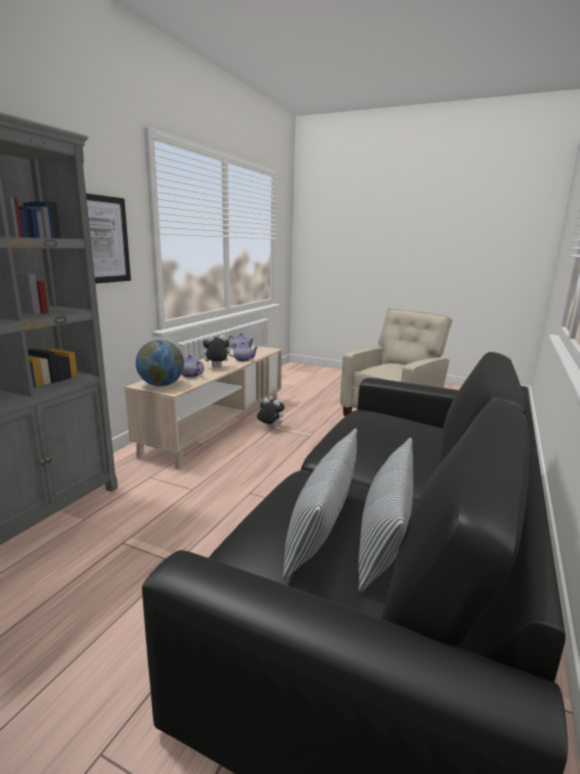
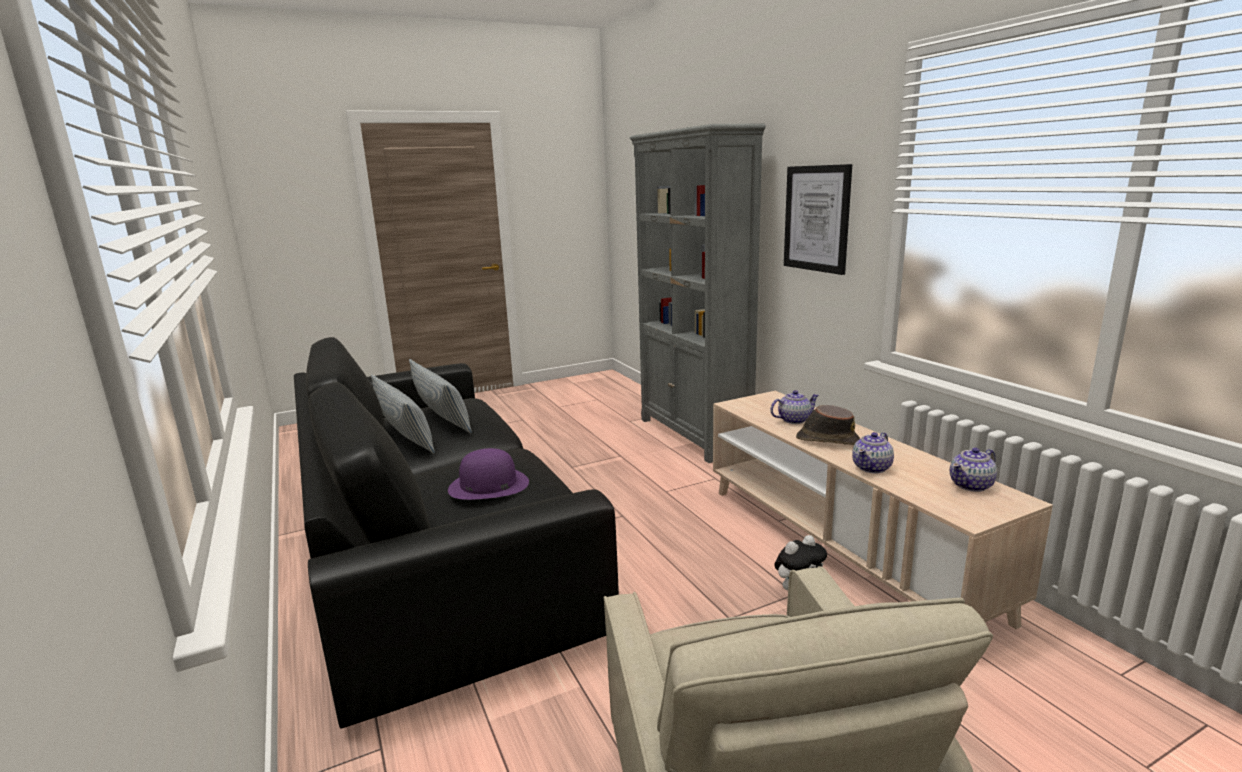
camera: 130 degrees right, 0 degrees up
globe [136,340,184,386] -> none
plush toy [200,335,230,368] -> brown hat [796,405,860,445]
none -> purple hat [448,448,529,500]

